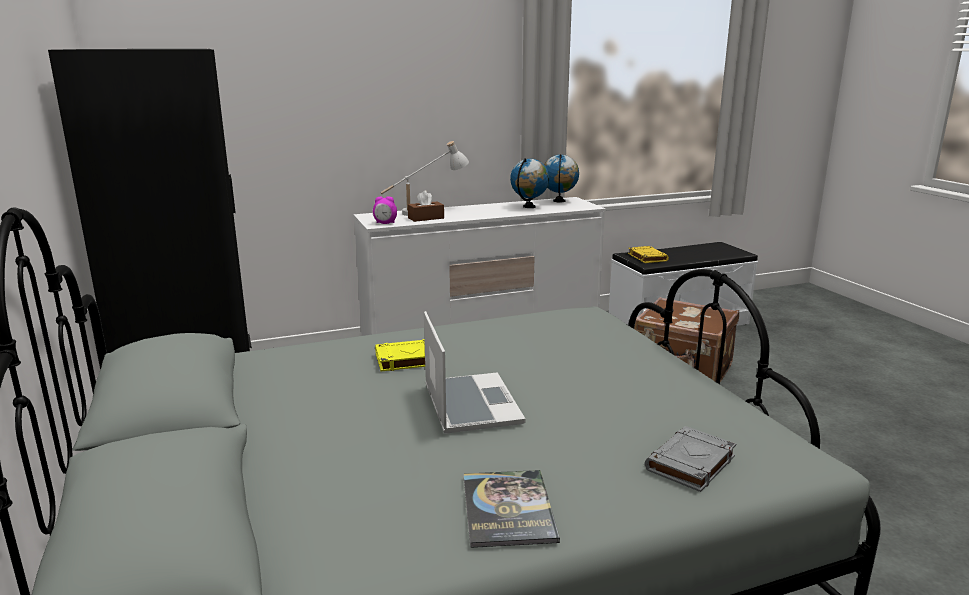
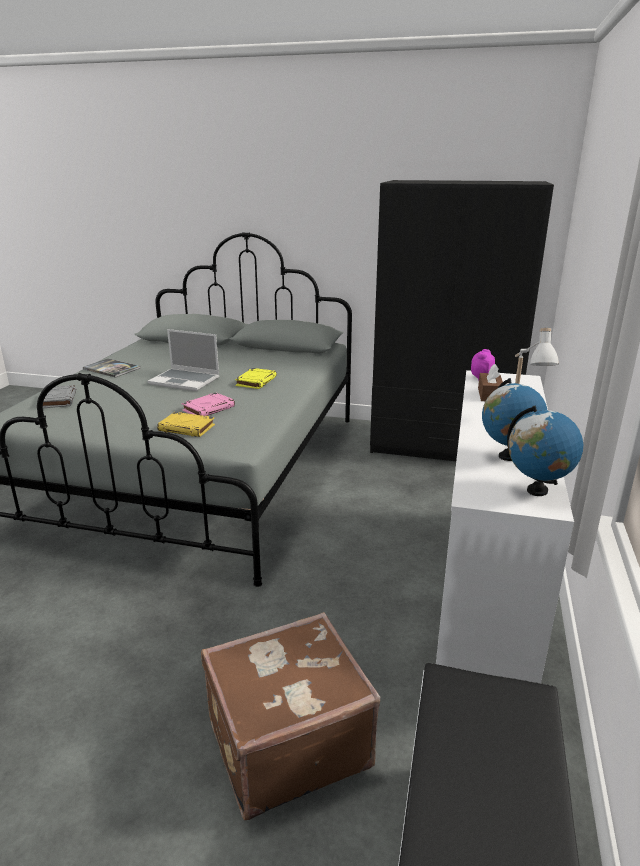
camera: 125 degrees right, 5 degrees up
yellow book [628,246,669,263] -> yellow book moved to [157,412,215,437]
none -> pink book [182,393,235,416]

